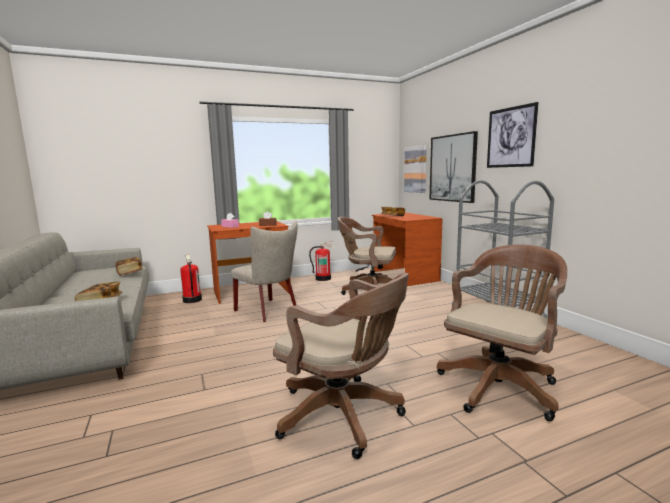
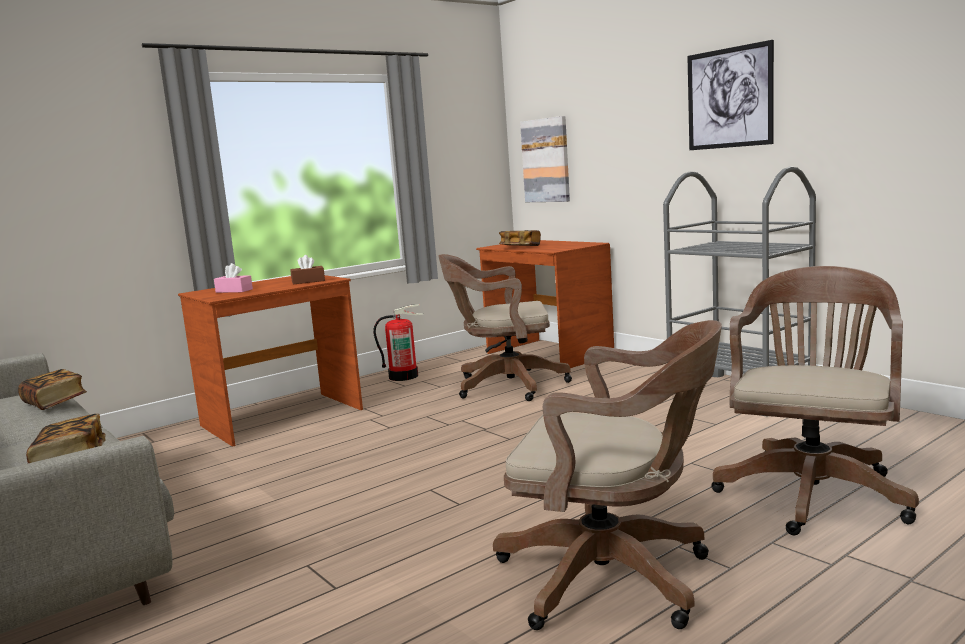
camera: 15 degrees left, 0 degrees up
fire extinguisher [180,255,202,303] -> none
beige chair [231,221,298,322] -> none
picture [430,131,478,203] -> none

